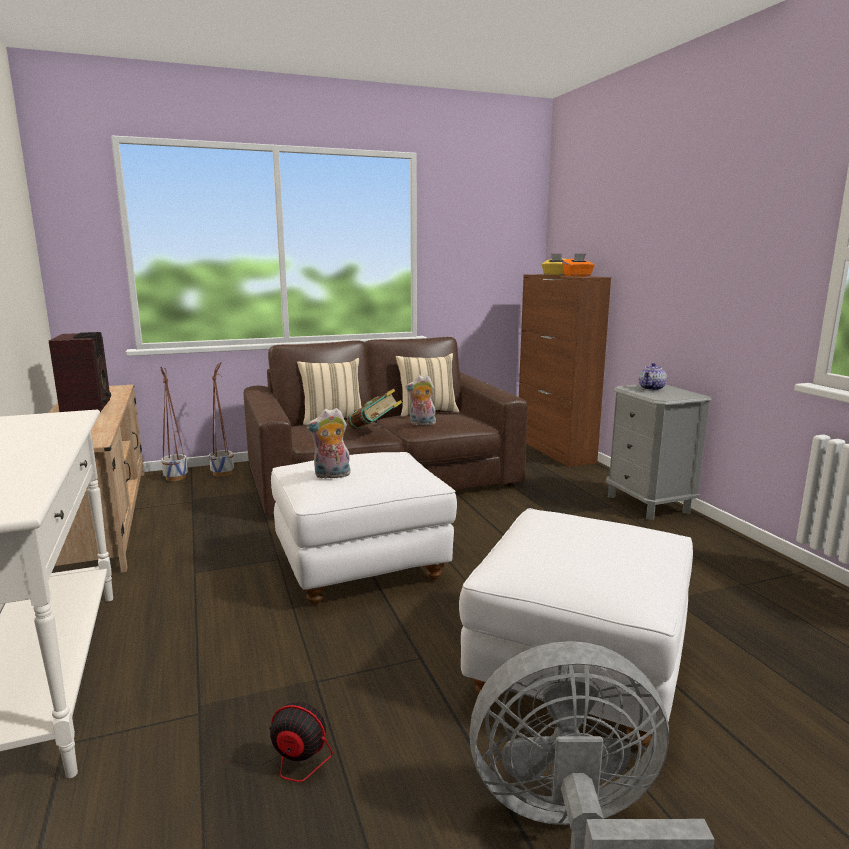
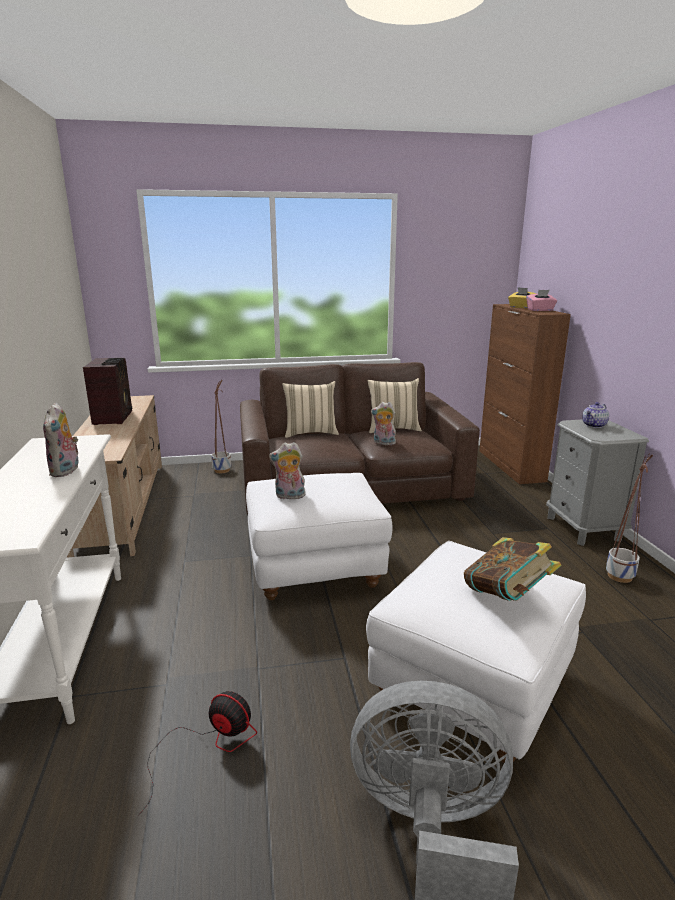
camera: 10 degrees right, 5 degrees up
planter [160,366,188,481] -> planter moved to [606,453,653,583]
book [347,389,402,429] -> book moved to [464,537,561,601]
orange tissue box [562,253,595,276] -> pink tissue box [526,290,557,311]
none -> plush toy [43,402,81,477]

